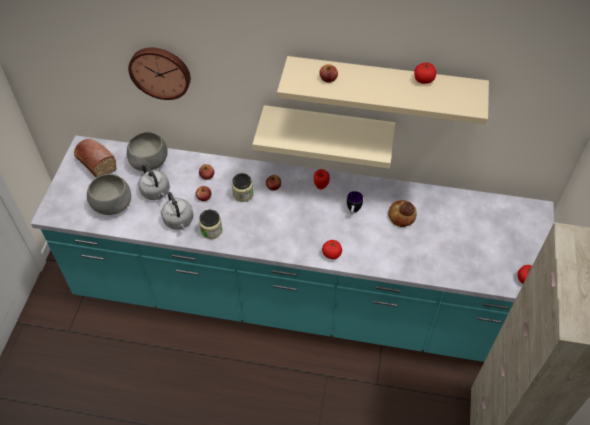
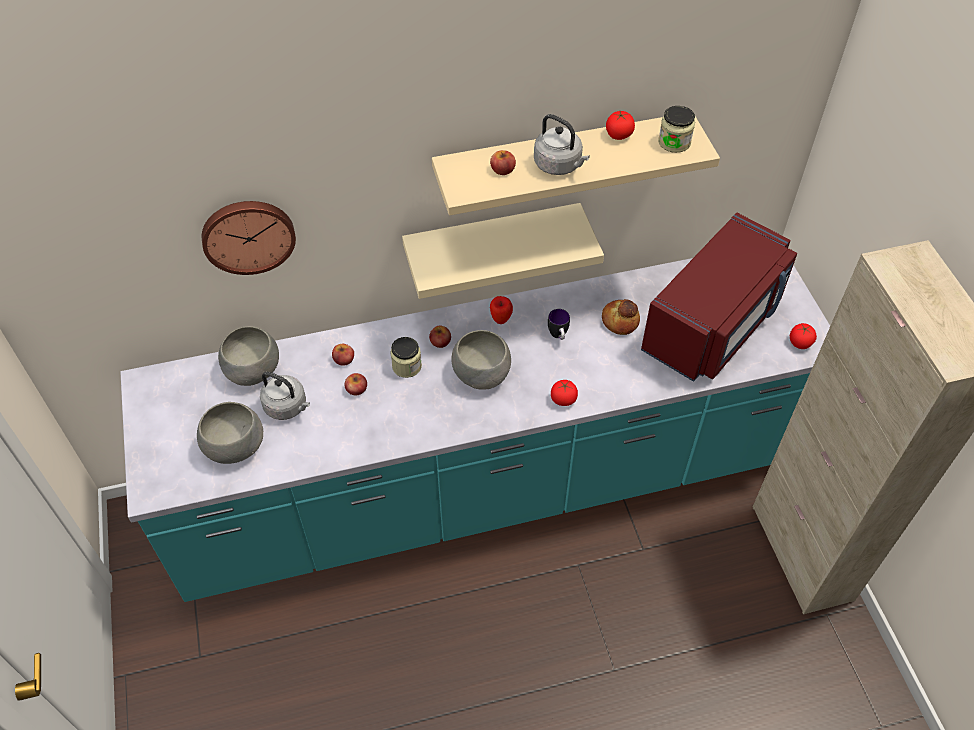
camera: 25 degrees left, 0 degrees up
bread [74,139,116,178] -> none
grey kettle [161,192,193,229] -> grey kettle moved to [534,114,590,175]
jar [199,210,222,239] -> jar moved to [658,106,695,153]
none -> grey bowl [451,330,511,390]
none -> red microwave [641,213,797,382]

